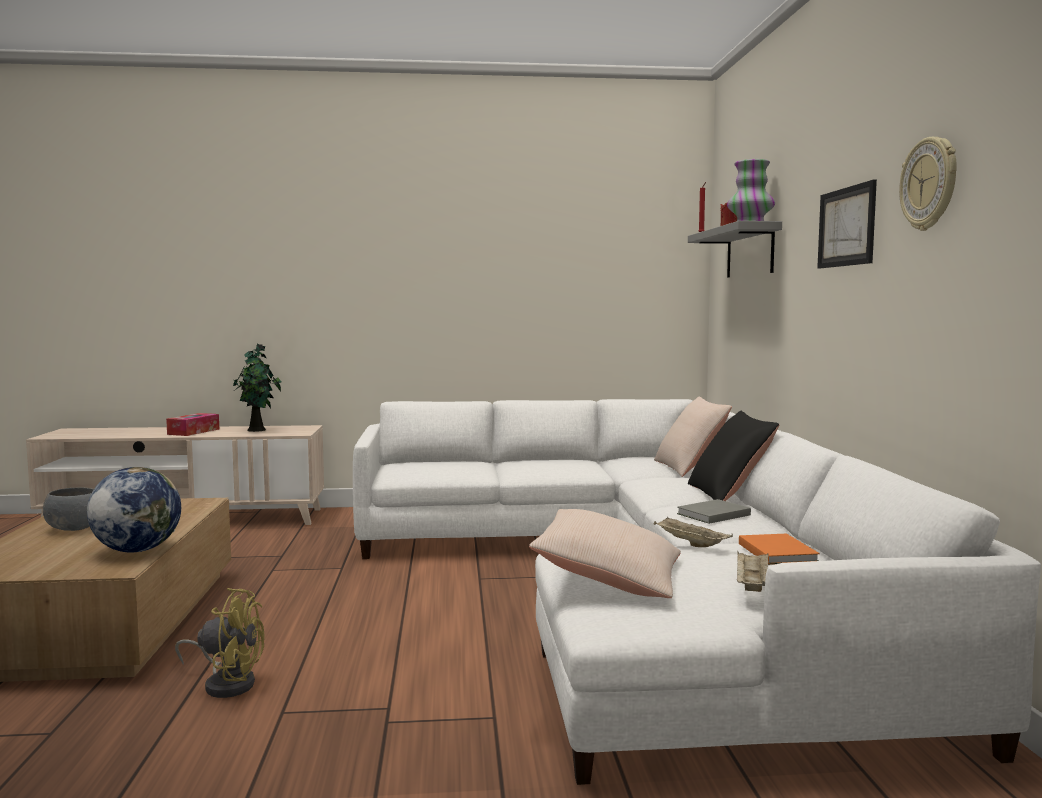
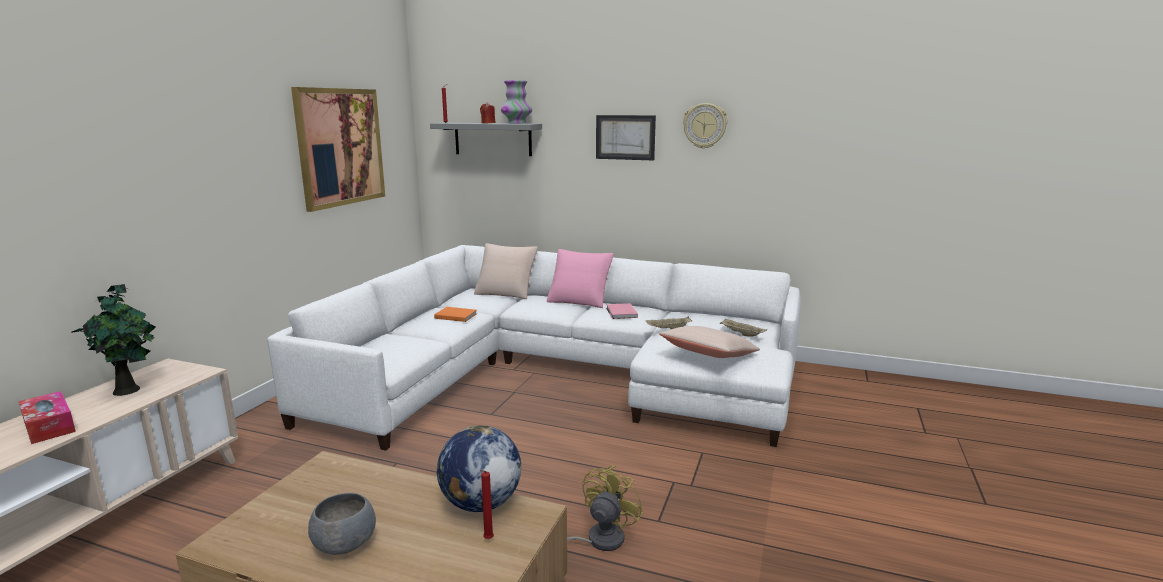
camera: 65 degrees left, 10 degrees up
grey book [677,499,751,524] -> pink book [606,303,638,319]
black pillow [688,411,780,501] -> pink pillow [547,249,614,308]
orange book [739,533,820,565] -> orange book moved to [434,307,477,322]
none -> picture [291,87,385,212]
none -> red candle [480,470,494,539]

